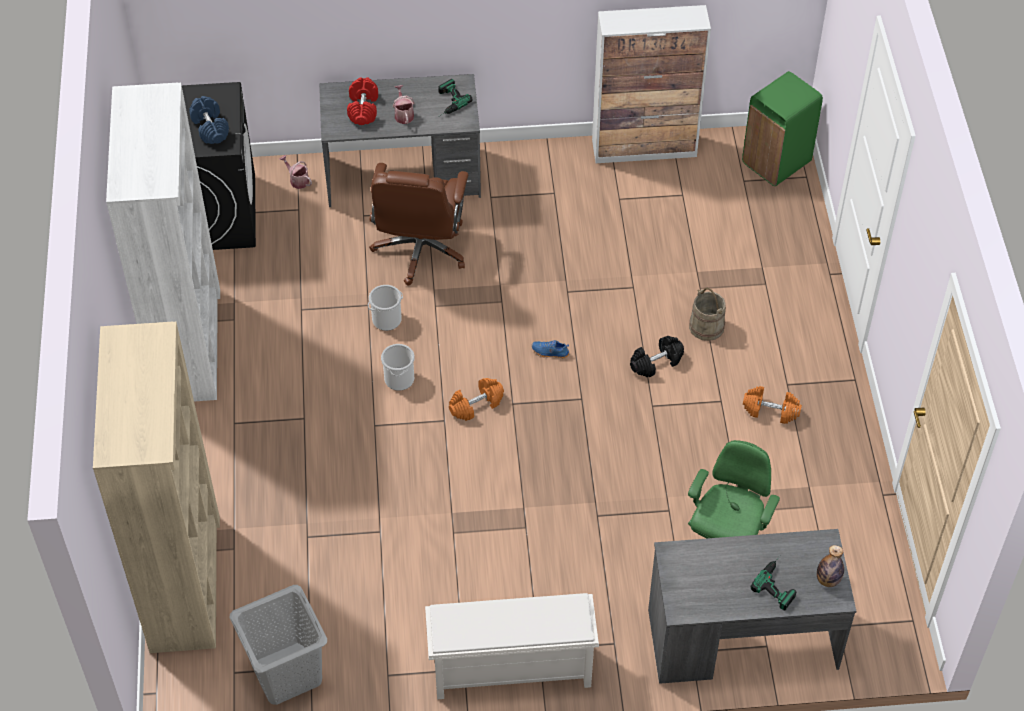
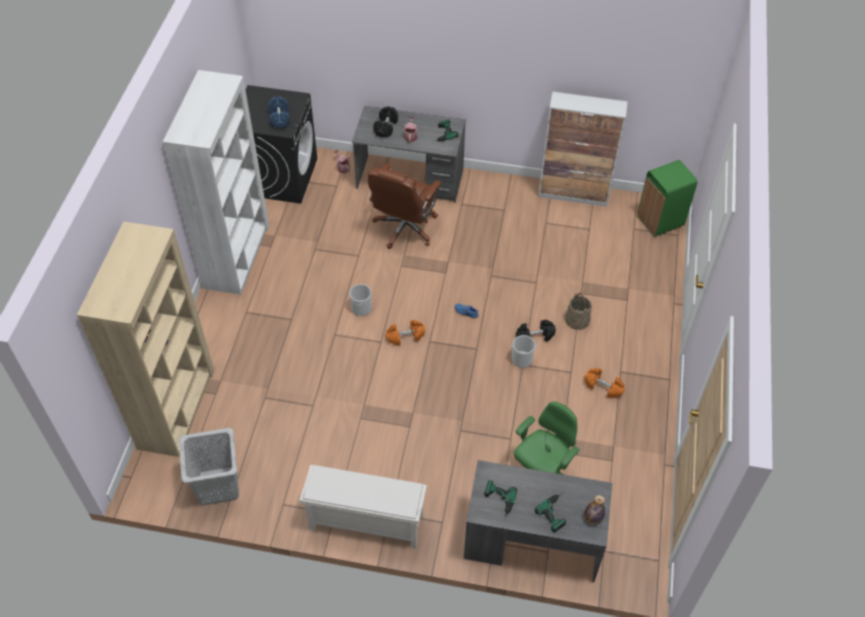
camera: 15 degrees right, 0 degrees up
red dumbbell [347,77,378,125] -> black dumbbell [373,106,398,137]
bucket [368,285,403,331] -> bucket moved to [511,335,537,368]
none -> power drill [484,480,517,519]

